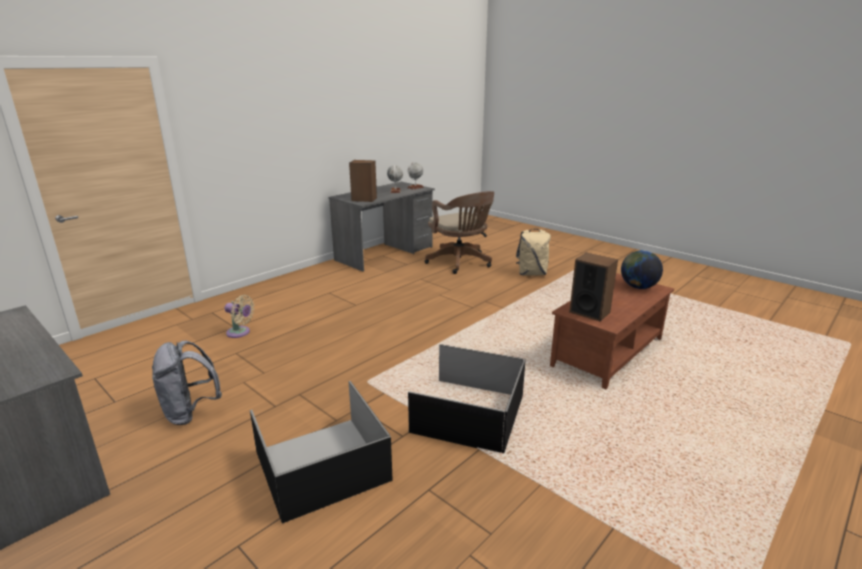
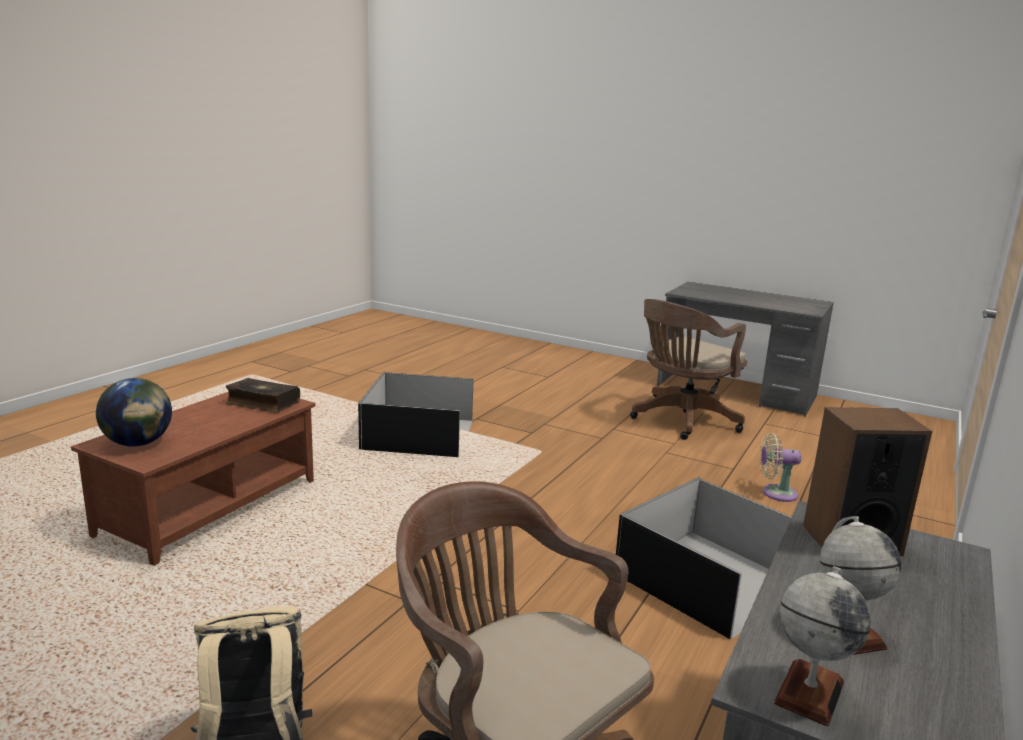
camera: 165 degrees right, 5 degrees down
grey backpack [152,340,222,425] -> brown office chair [630,299,747,440]
black storage box [250,381,393,524] -> black storage box moved to [616,477,792,639]
speaker [569,253,618,321] -> book [226,378,300,413]

